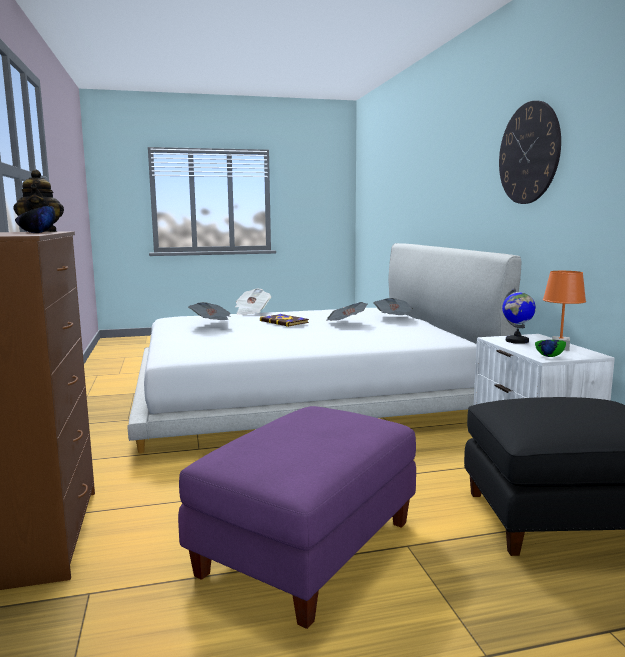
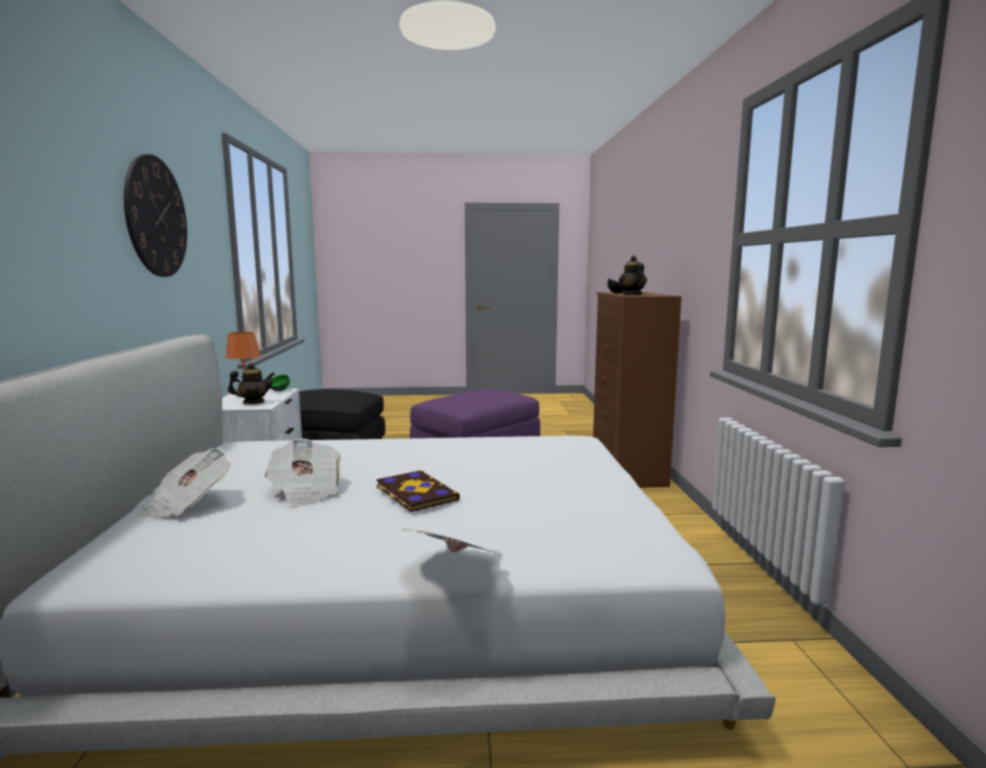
camera: 170 degrees left, 0 degrees up
newspaper [188,302,231,320] -> none
globe [502,288,536,344] -> teapot [228,363,275,404]

